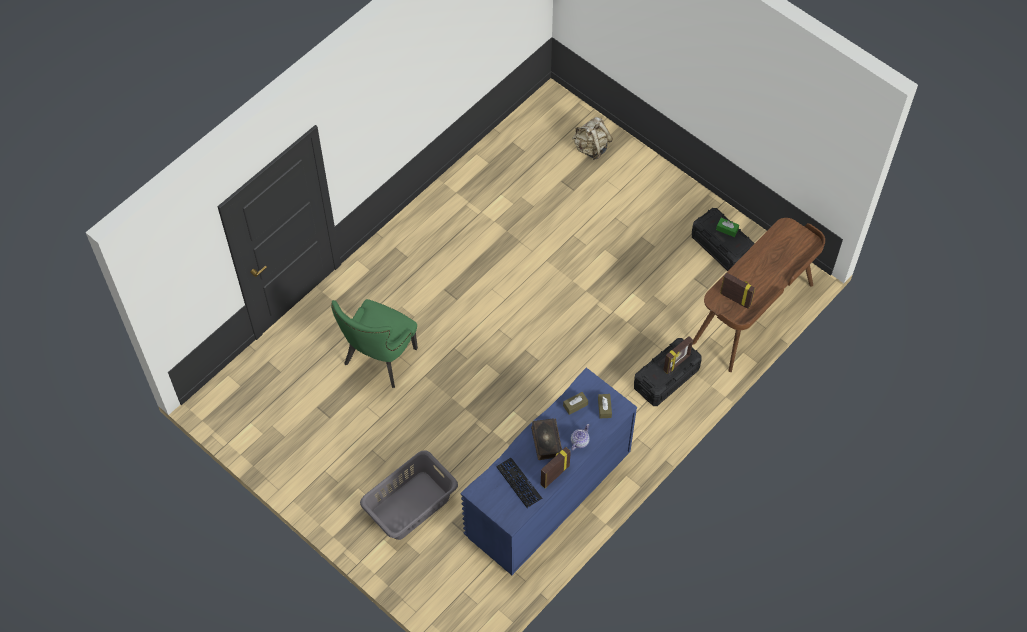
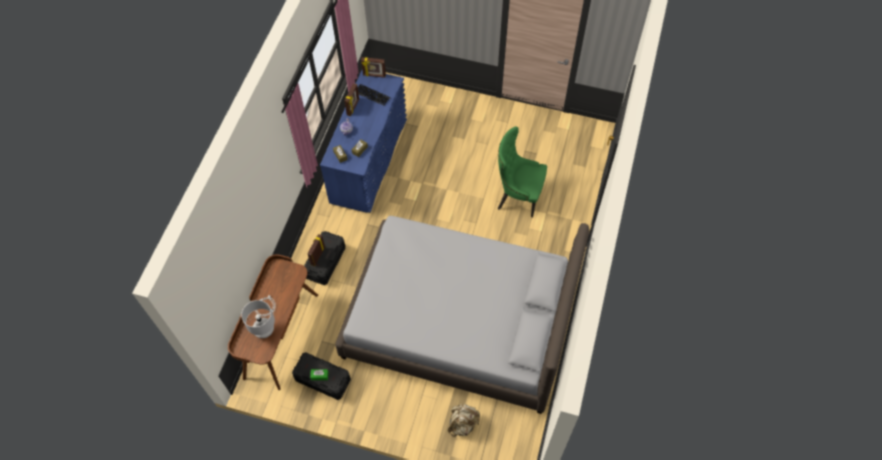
camera: 155 degrees right, 0 degrees up
green chair [331,299,418,388] -> green chair turned 75 degrees counterclockwise [498,126,547,217]
grey laundry basket [360,450,458,540] -> none
book [531,418,562,460] -> none
picture frame [720,272,755,309] -> picture frame moved to [361,57,386,78]
none -> grey table lamp [241,295,276,338]
none -> grey bed [335,216,589,414]

